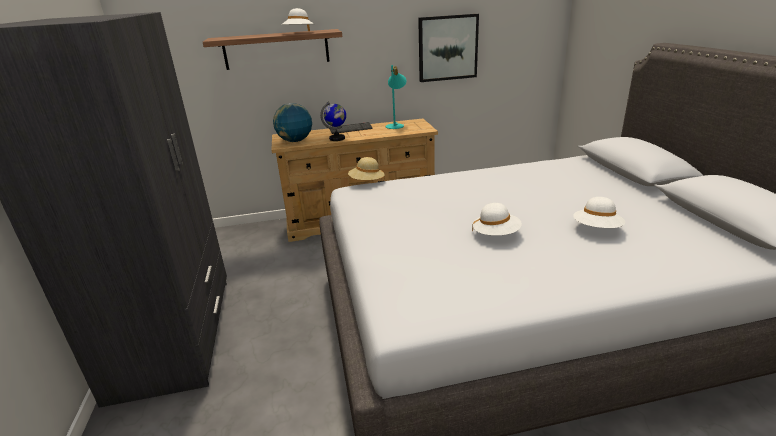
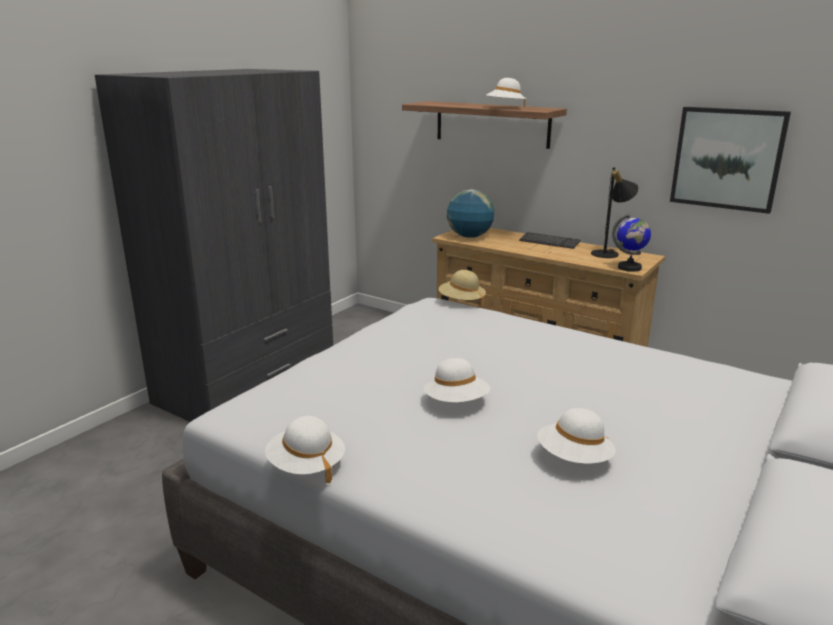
camera: 45 degrees right, 5 degrees down
globe [320,102,346,141] -> globe moved to [612,213,651,272]
turquoise table lamp [386,65,406,129] -> black table lamp [591,167,639,258]
none -> white hat [265,416,345,483]

